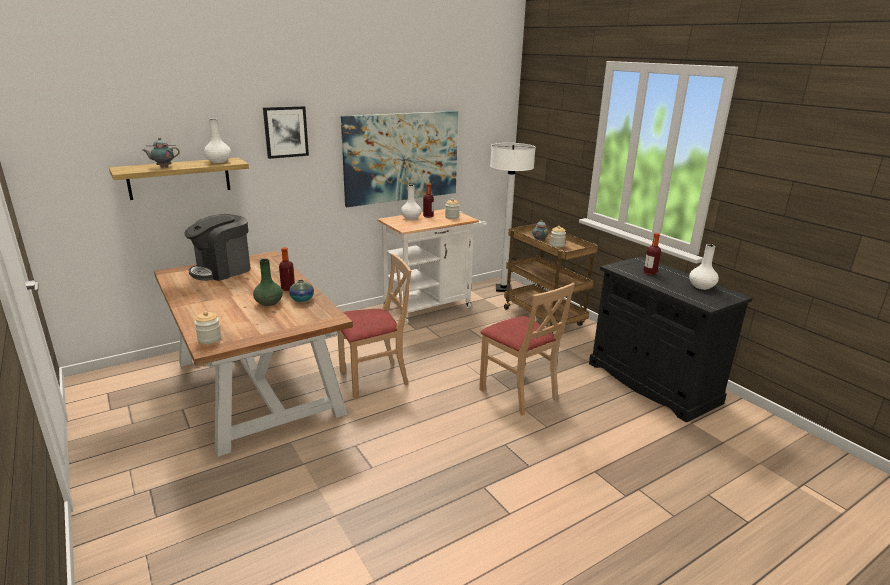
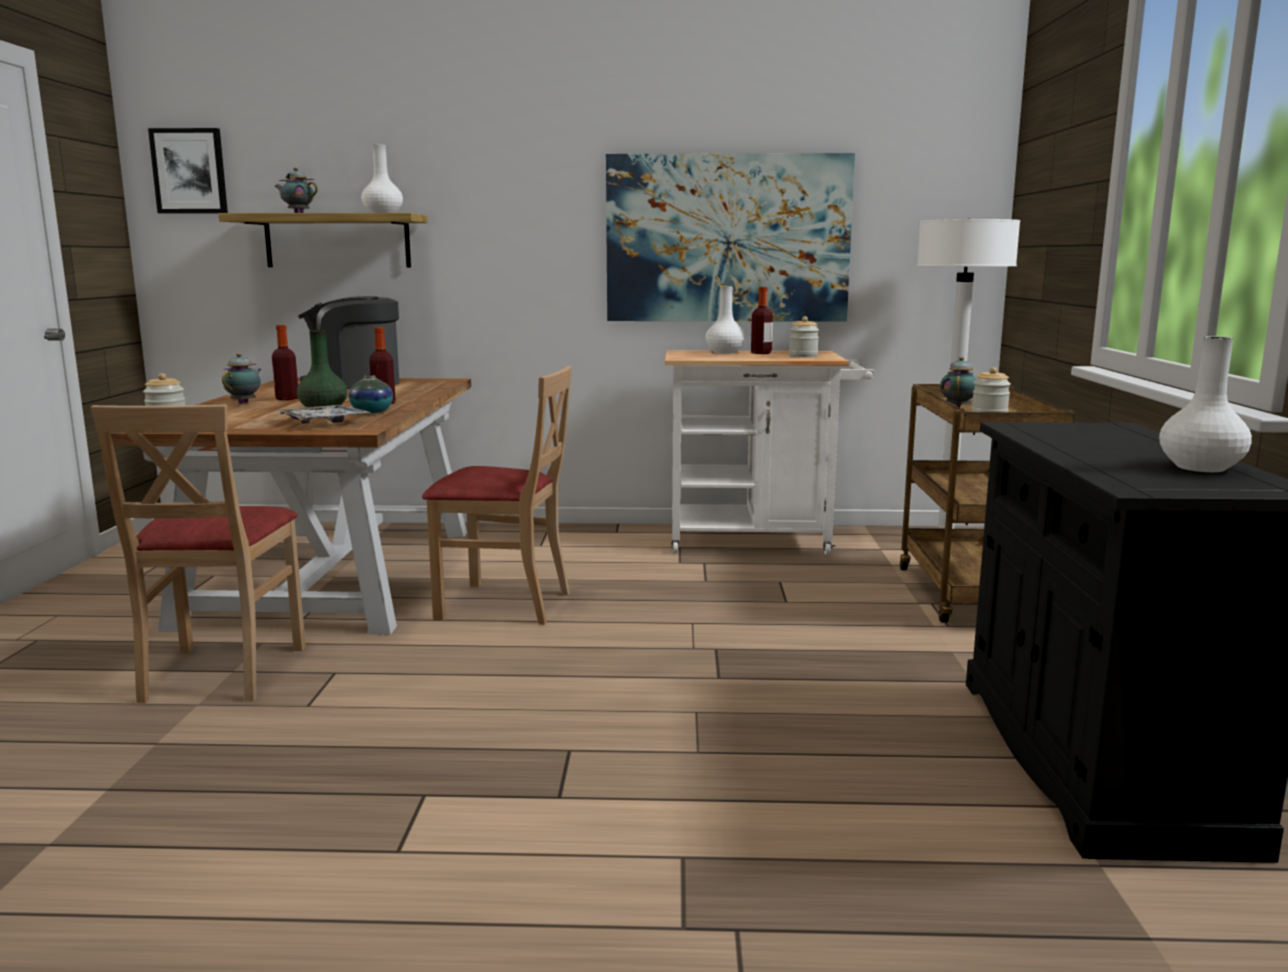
camera: 35 degrees right, 10 degrees down
picture [263,106,309,159] -> picture moved to [148,128,228,214]
beige chair [479,283,575,416] -> beige chair moved to [91,405,306,703]
bottle [643,233,661,275] -> bottle moved to [272,325,298,400]
none -> teapot [222,353,261,404]
none -> tray [276,405,370,424]

